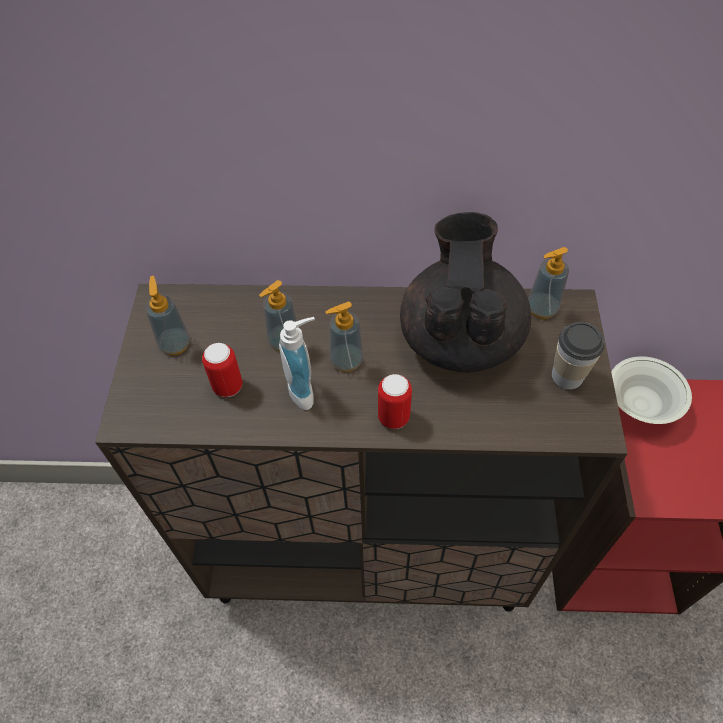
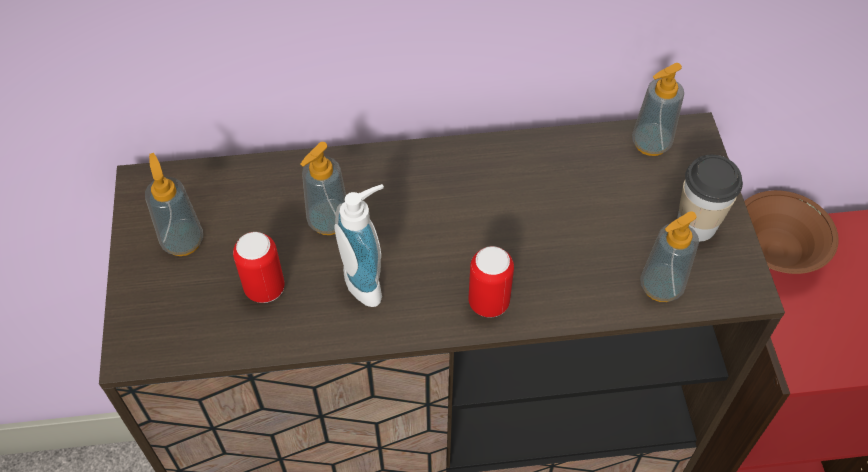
camera: 10 degrees left, 0 degrees up
soap dispenser [325,302,363,372] -> soap dispenser moved to [640,211,699,302]
black teapot [400,212,531,373] -> none
white bowl [611,356,692,424] -> brown bowl [744,190,839,274]

